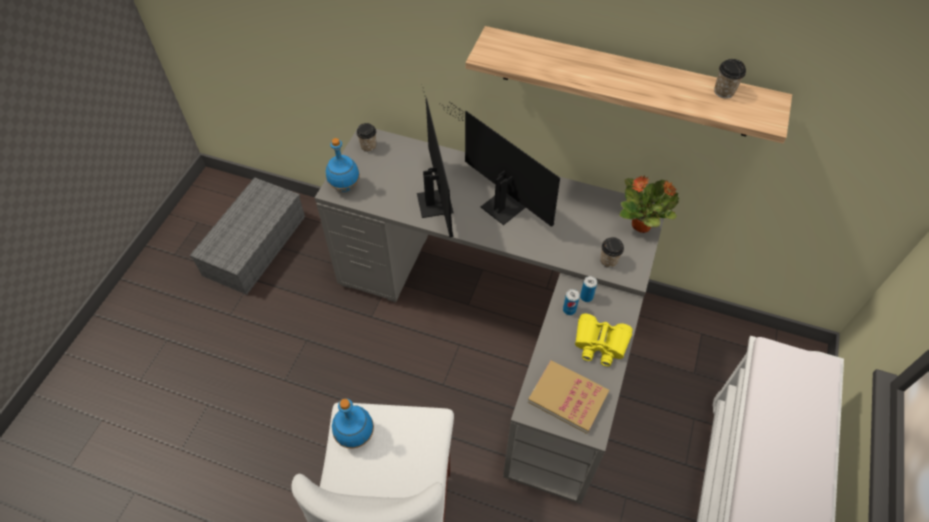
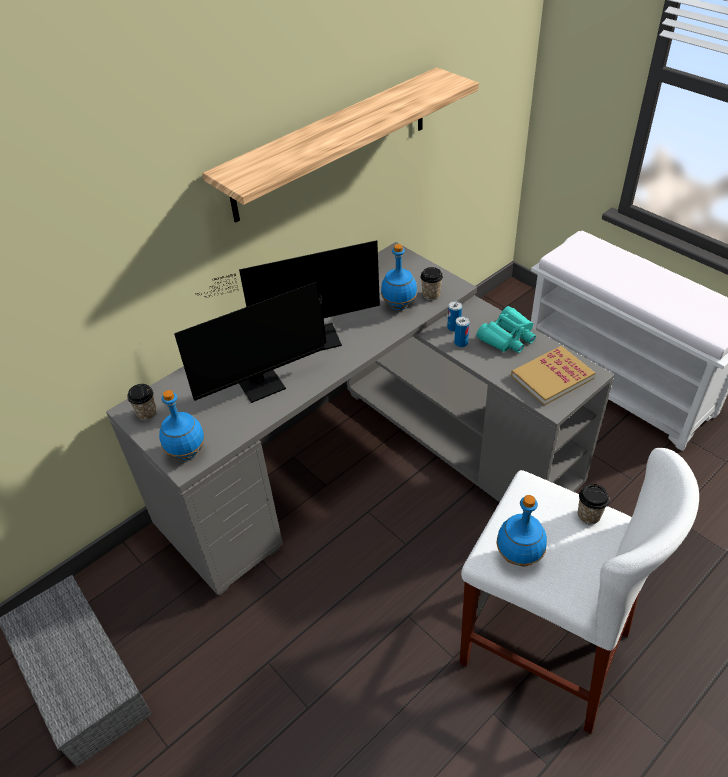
camera: 60 degrees left, 10 degrees down
monitor [417,84,453,237] -> monitor turned 135 degrees clockwise [174,277,360,403]
yellow binoculars [575,314,632,366] -> turquoise binoculars [476,306,536,353]
potted plant [619,175,679,233] -> none
cup [714,59,746,98] -> cup moved to [578,484,609,525]
none -> blue bottle [381,244,417,310]

